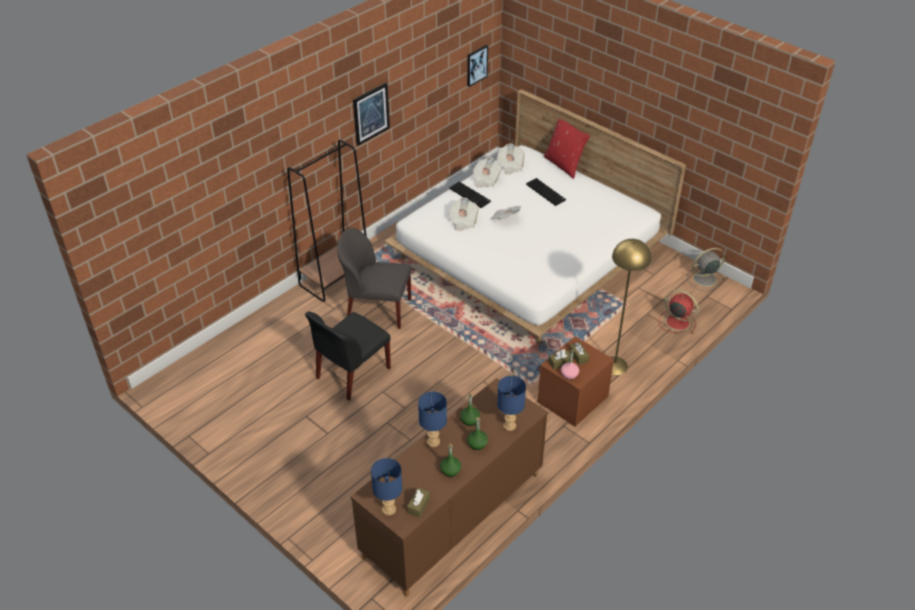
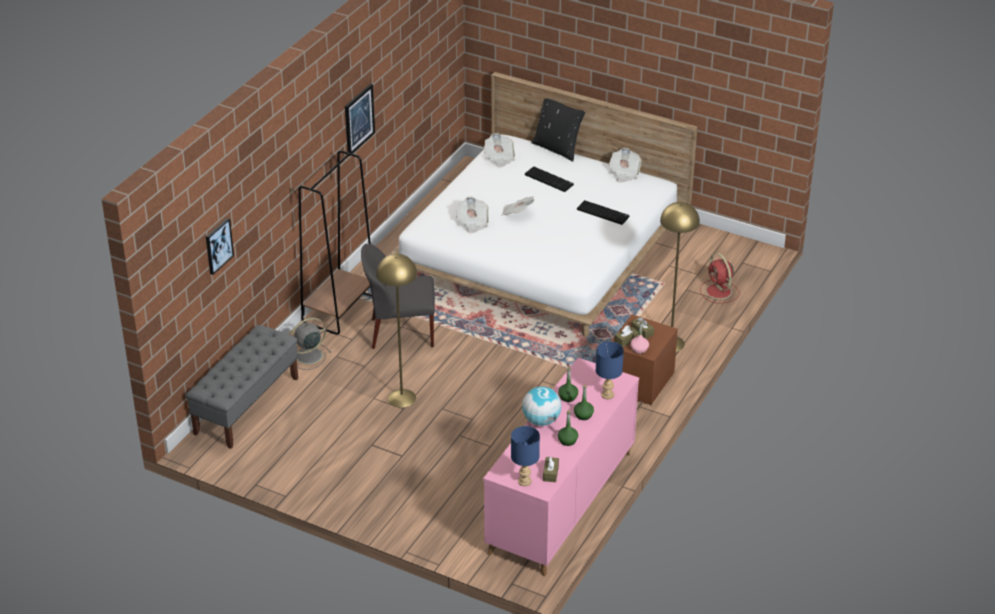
camera: 15 degrees left, 5 degrees down
black chair [305,312,391,401] -> yellow floor lamp [376,254,417,407]
brown dresser [350,378,548,597] -> pink dresser [483,358,639,576]
blue table lamp [418,392,447,447] -> globe [522,386,561,426]
keyboard [449,182,491,208] -> keyboard moved to [577,200,629,225]
picture [467,45,488,87] -> picture moved to [206,218,234,275]
newspaper [473,157,502,188] -> newspaper moved to [609,148,642,183]
red pillow [544,119,590,179] -> black pillow [531,99,586,162]
red fan [659,290,699,334] -> red fan turned 135 degrees counterclockwise [700,253,740,304]
grey fan [687,248,725,291] -> grey fan moved to [290,318,332,370]
none -> grey bench [185,325,298,449]

